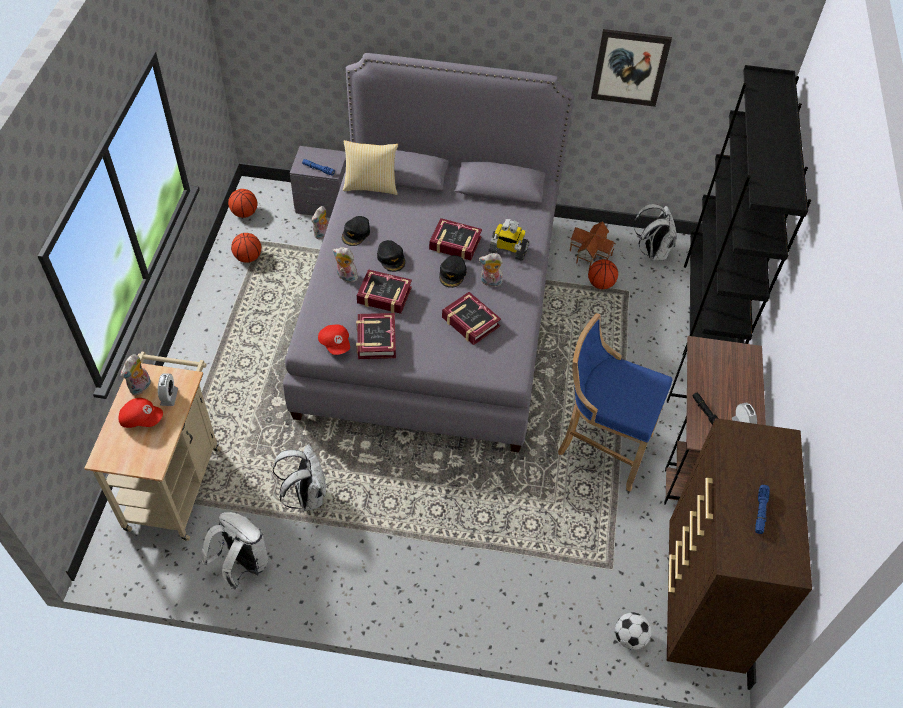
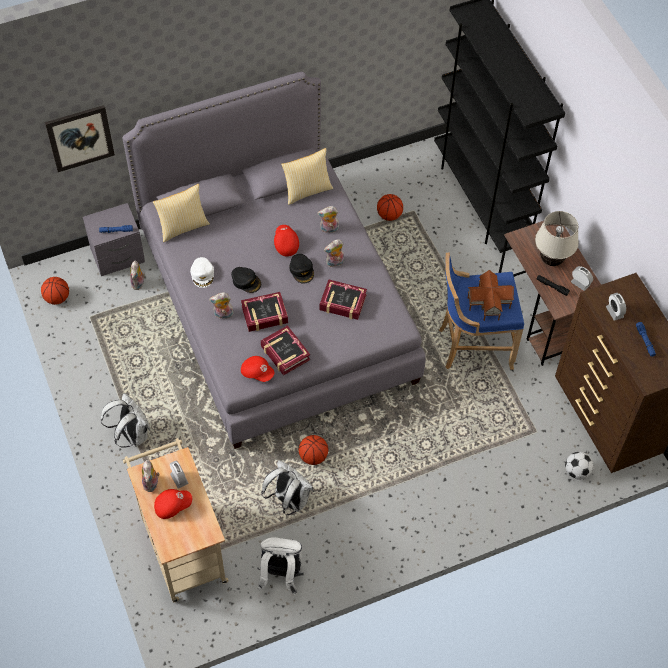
camera: 30 degrees left, 5 degrees up
basketball [231,233,261,263] -> basketball moved to [298,435,328,465]
black cap [342,216,370,246] -> white cap [190,257,214,288]
book [429,218,482,260] -> red cap [274,225,299,257]
toy robot [488,219,529,261] -> plush toy [317,206,339,233]
toy house [570,222,616,269] -> toy house moved to [468,270,514,321]
picture [591,29,672,107] -> picture moved to [45,105,115,172]
white backpack [634,204,677,261] -> white backpack moved to [101,393,150,448]
none -> pillow [281,148,333,205]
none -> beige table lamp [535,211,579,266]
none -> alarm clock [606,293,626,321]

